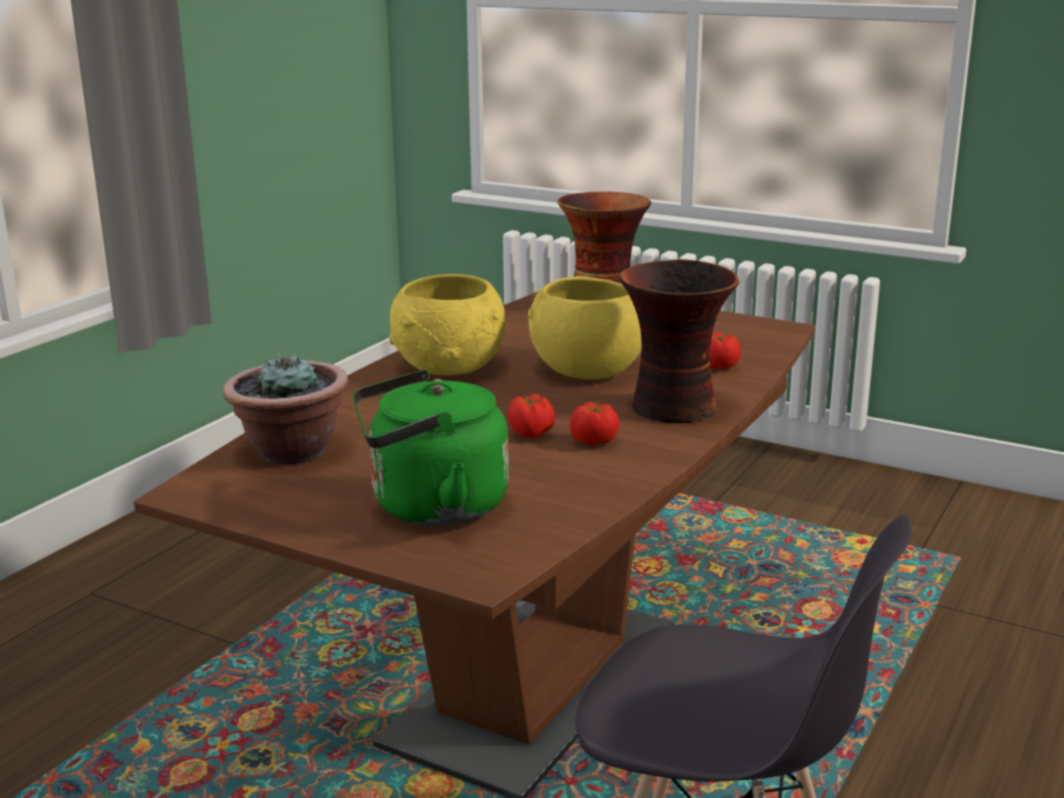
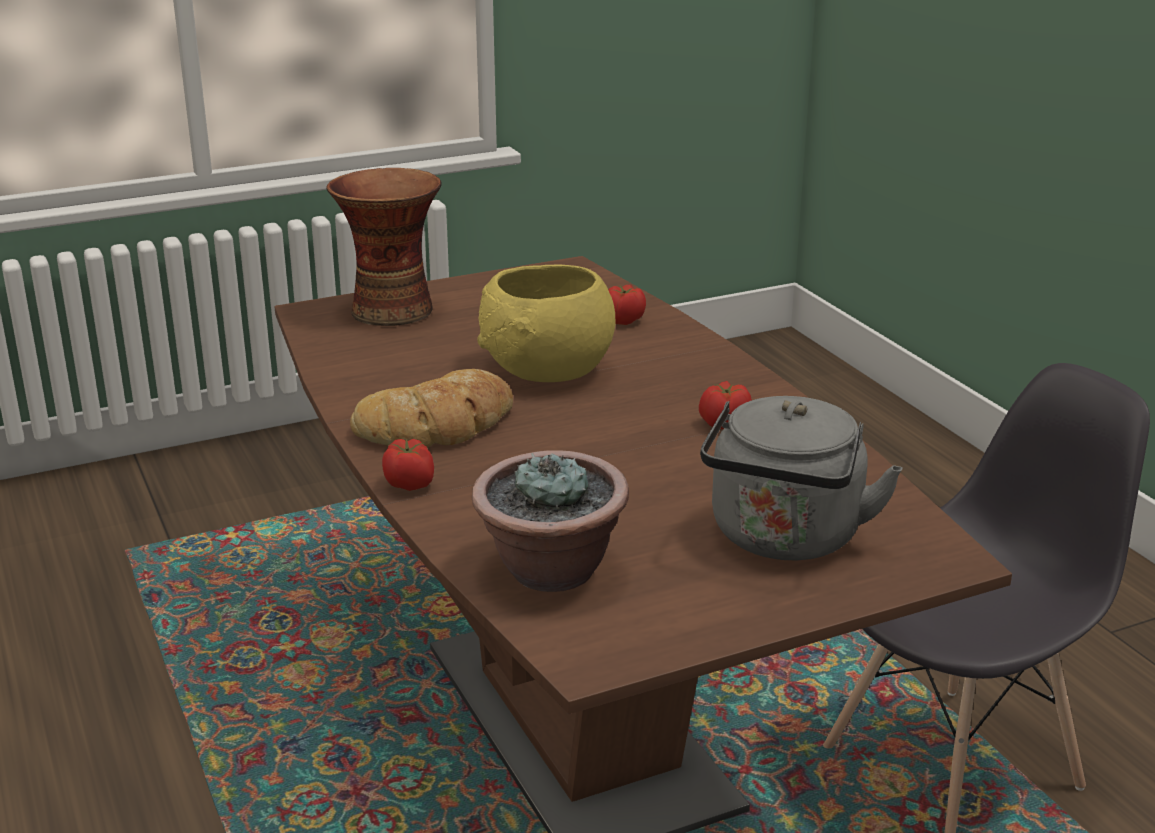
camera: 55 degrees left, 5 degrees up
green kettle [353,369,509,526] -> grey kettle [700,396,903,561]
yellow bowl [389,274,506,375] -> bread [350,369,513,448]
tomato [508,394,555,438] -> tomato moved to [382,439,434,491]
vase [619,259,739,423] -> none

